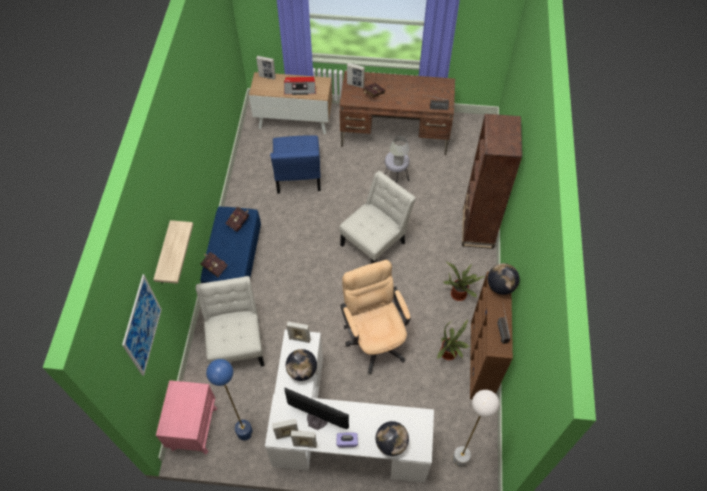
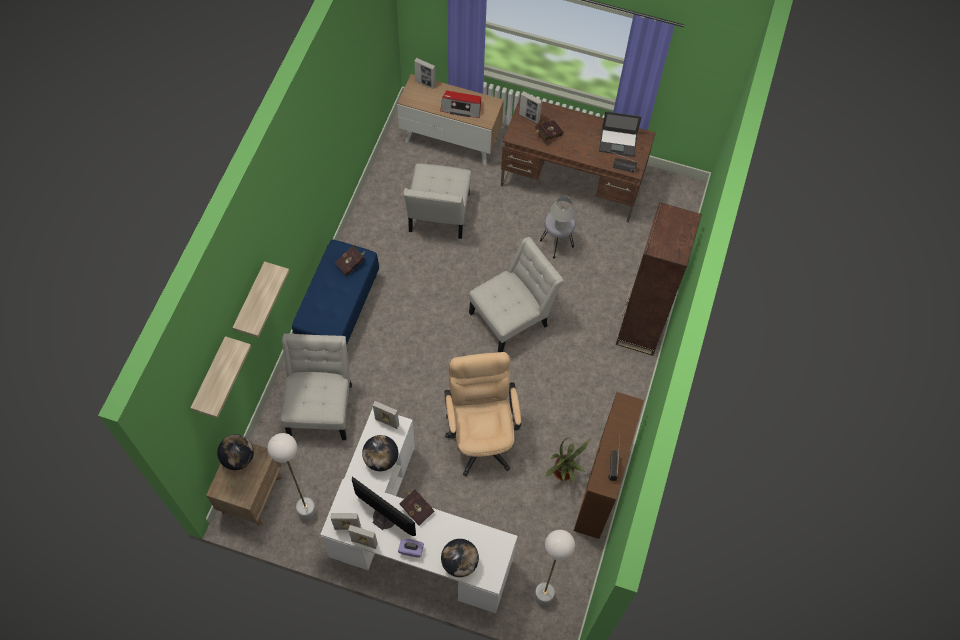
camera: 10 degrees right, 5 degrees up
picture [122,274,162,376] -> shelf [191,336,251,418]
pink nightstand [156,380,217,455] -> brown nightstand [206,443,282,527]
red book [201,252,228,277] -> red book moved to [399,489,434,526]
blue floor lamp [206,359,253,440] -> white floor lamp [267,433,317,521]
blue chair [270,135,321,194] -> white chair [404,163,471,239]
potted plant [443,261,485,301] -> none
globe [488,263,520,295] -> globe moved to [217,434,254,470]
none -> laptop [599,111,642,157]

